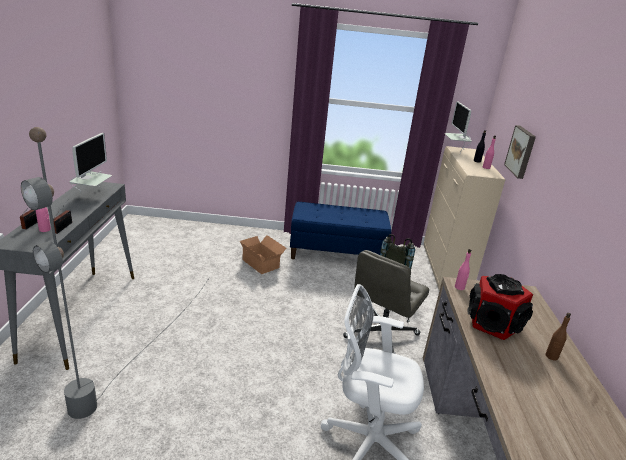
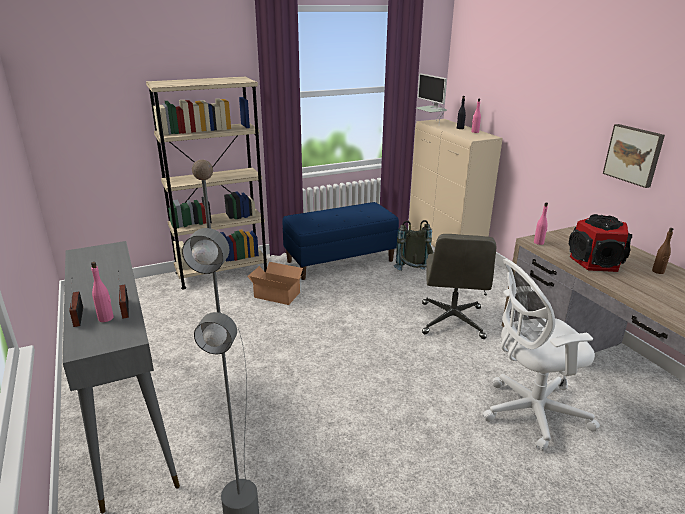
camera: 25 degrees left, 0 degrees up
monitor [69,133,112,193] -> none
picture [504,125,536,179] -> picture moved to [603,124,665,188]
none -> beige bookcase [146,77,267,290]

